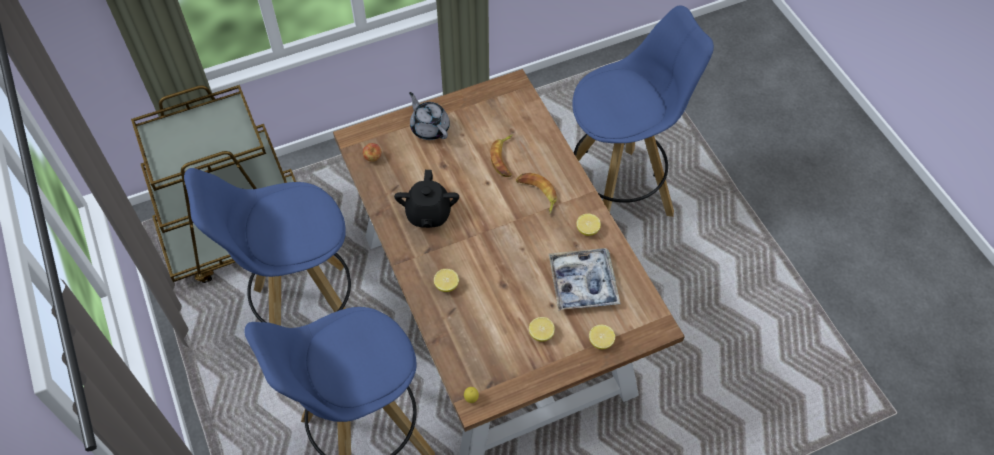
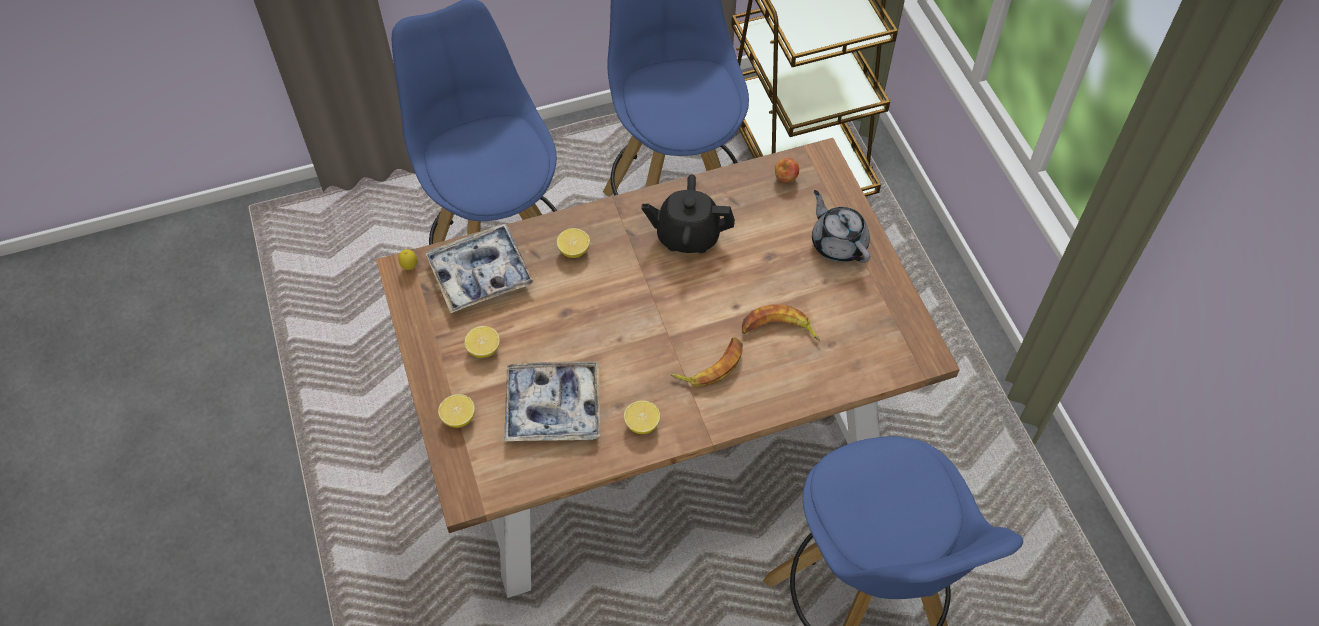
camera: 95 degrees right, 0 degrees up
grey teapot [409,92,450,140] -> grey teapot turned 90 degrees counterclockwise [812,190,870,263]
none -> tray [426,223,534,313]

